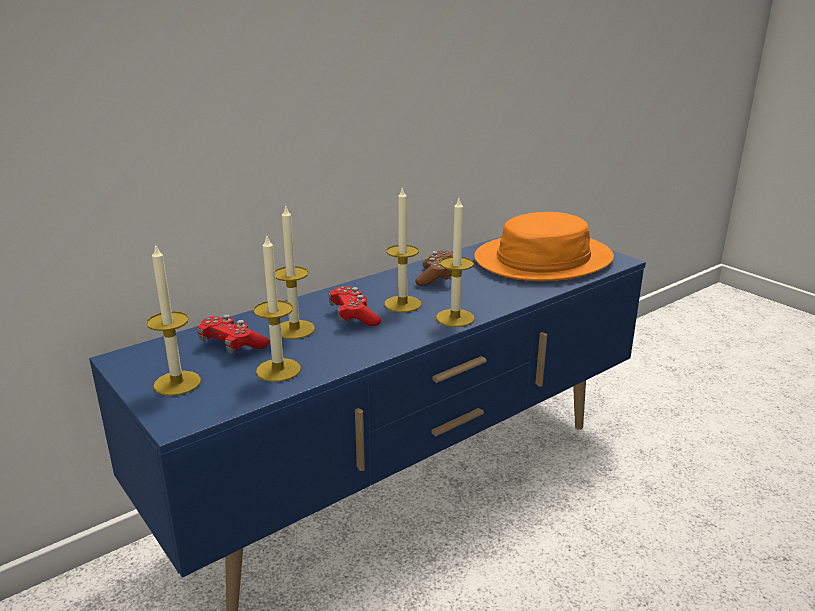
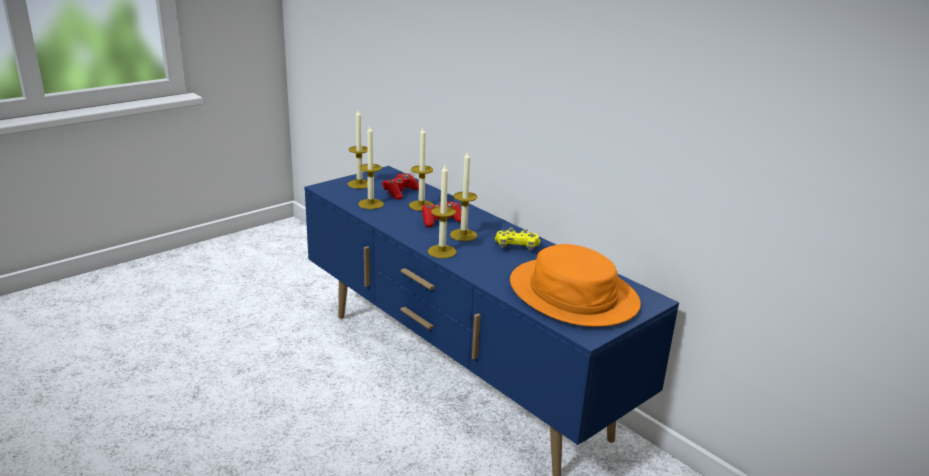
camera: 85 degrees right, 0 degrees up
brown game controller [415,250,453,286] -> yellow game controller [495,227,540,251]

